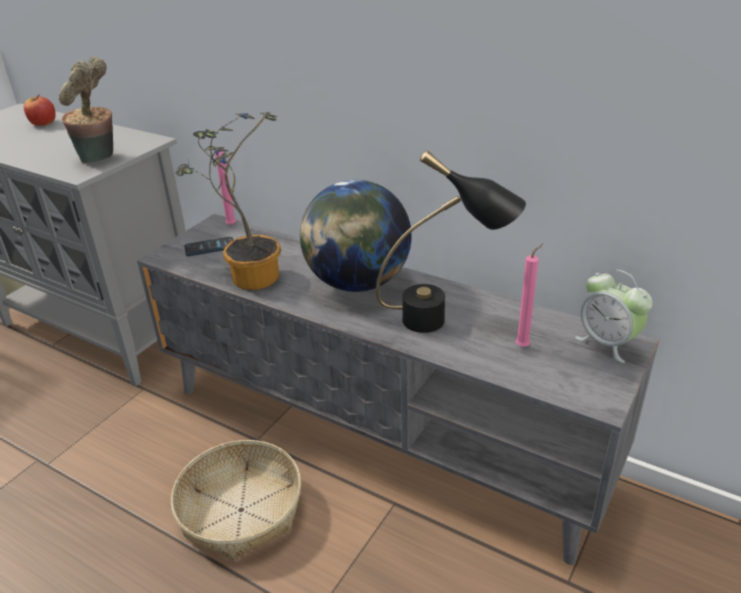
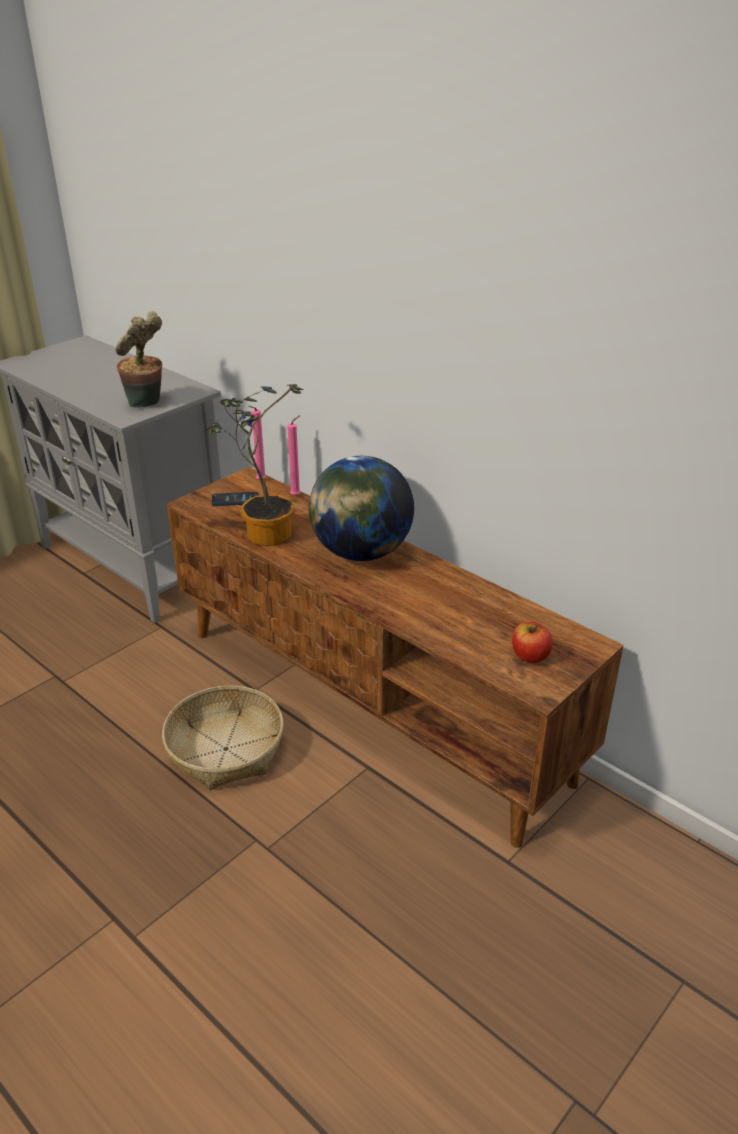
camera: 10 degrees right, 0 degrees up
apple [24,95,56,126] -> apple moved to [512,622,553,663]
grey tv stand [137,214,659,565] -> brown tv stand [167,467,624,848]
black table lamp [376,150,526,333] -> none
pink candle [516,244,543,347] -> pink candle moved to [287,415,301,496]
alarm clock [575,270,653,363] -> none

